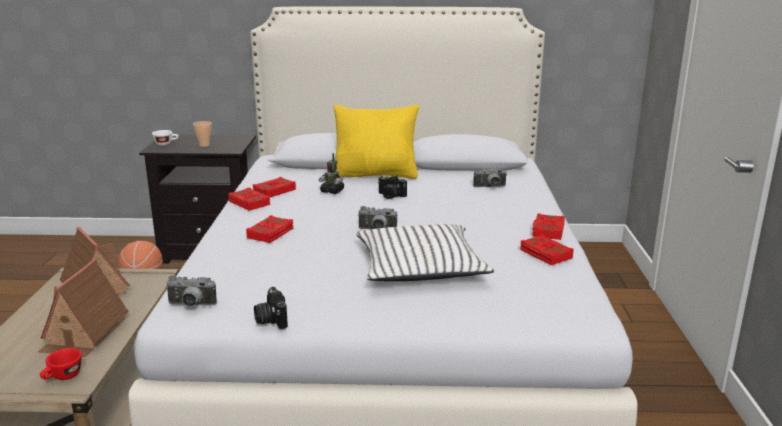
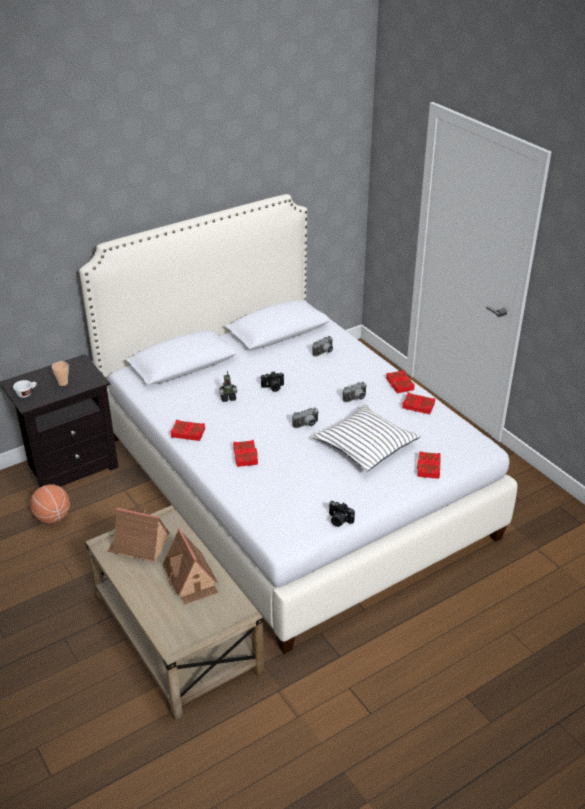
camera: 35 degrees left, 15 degrees up
red cup [40,348,82,380] -> none
camera [165,275,217,307] -> camera moved to [343,382,367,402]
red book [253,177,296,197] -> red book moved to [417,451,441,479]
yellow pillow [334,104,419,179] -> none

